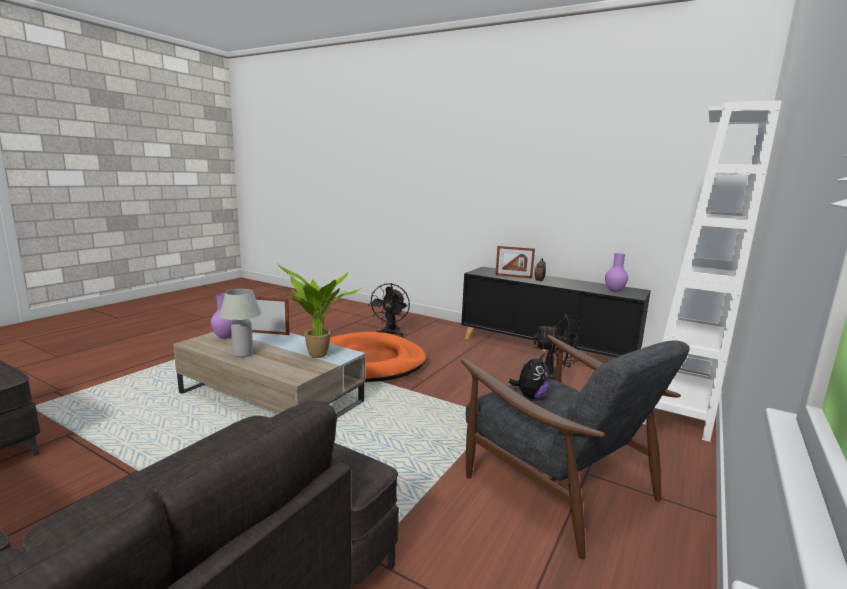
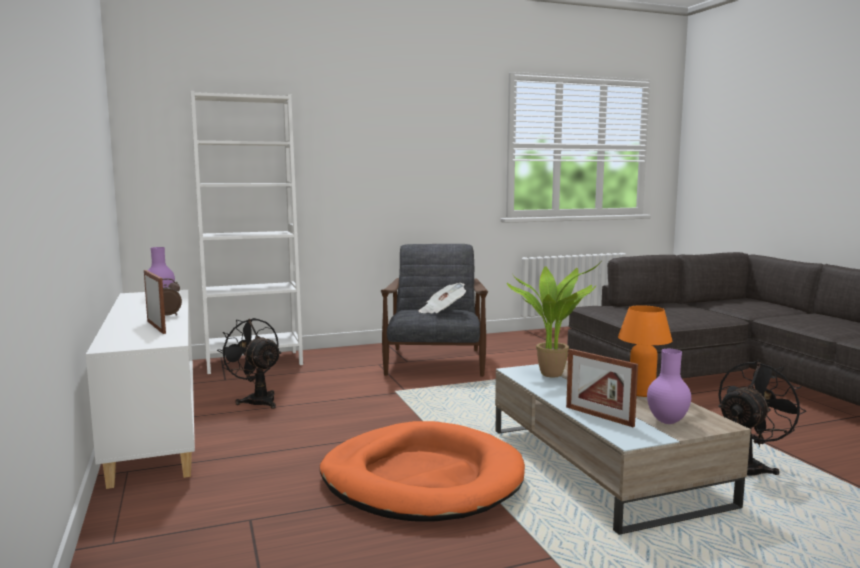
camera: 140 degrees left, 5 degrees down
white table lamp [219,289,261,357] -> orange table lamp [618,305,672,397]
black fan [368,283,410,337] -> black fan moved to [718,360,806,476]
black cabinet [461,267,651,357] -> white cabinet [86,290,195,489]
plush toy [509,354,550,399] -> newspaper [419,283,466,313]

